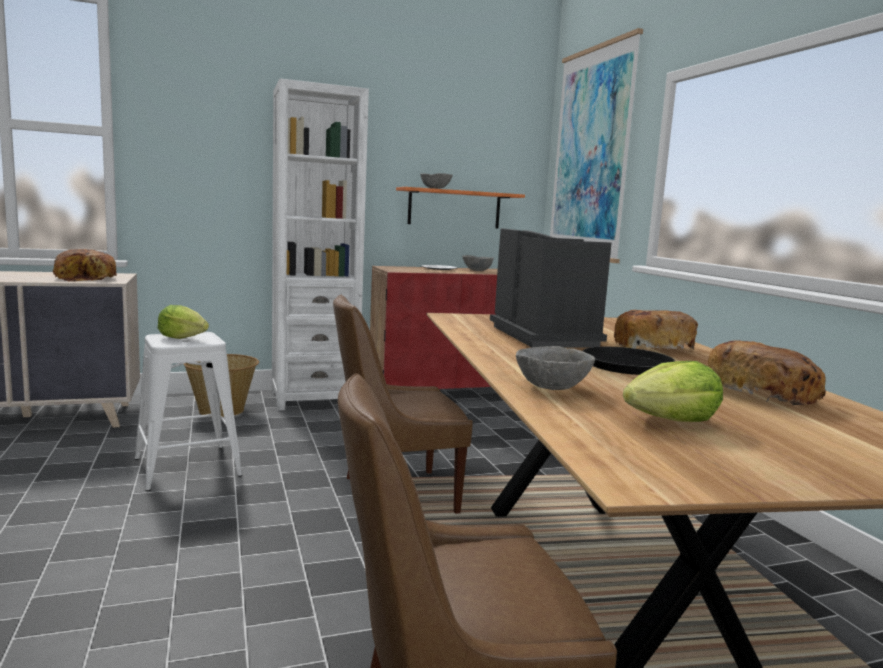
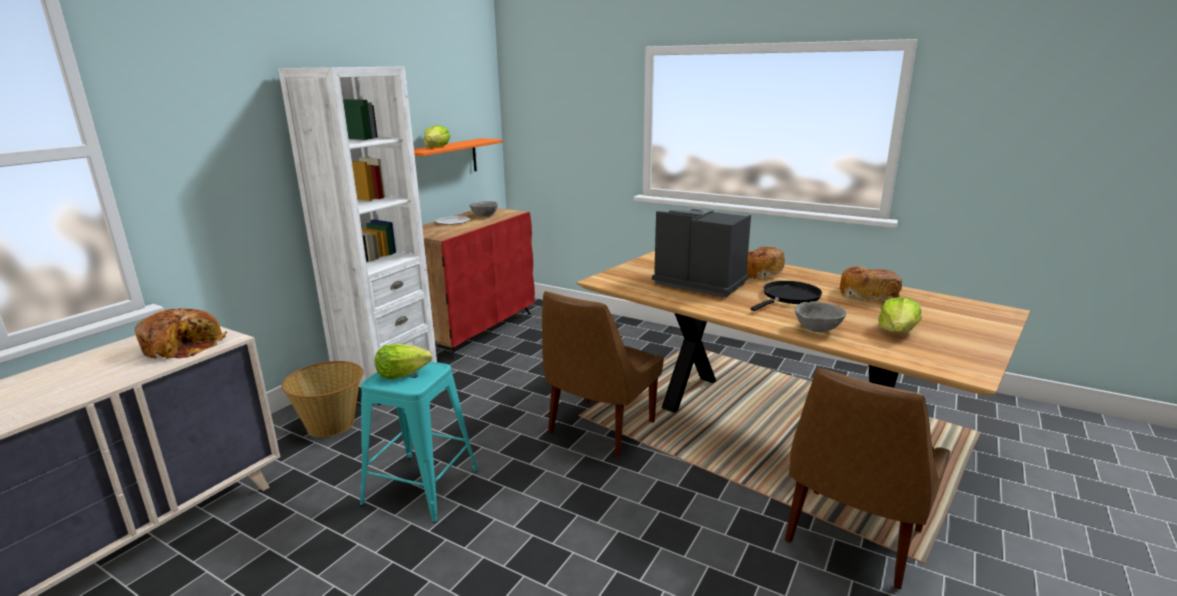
camera: 40 degrees left, 10 degrees up
white stool [134,332,242,491] -> turquoise stool [360,361,478,523]
grey bowl [420,173,453,189] -> lettuce [424,125,450,147]
picture [550,28,643,263] -> none

